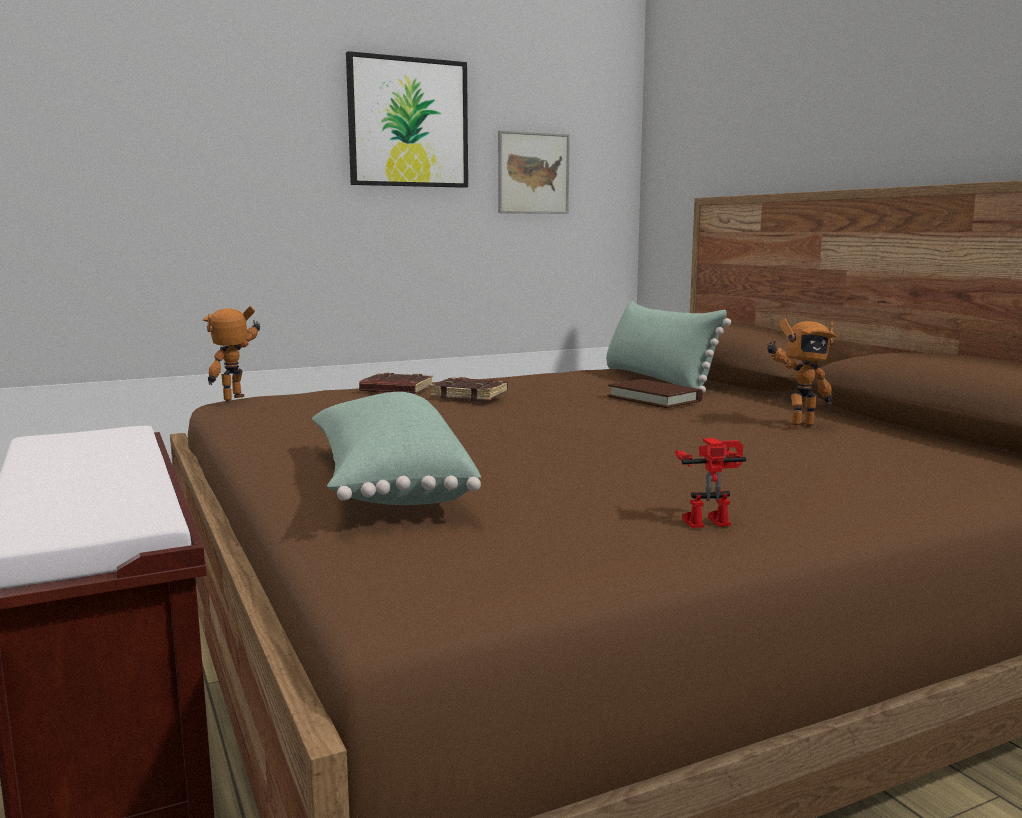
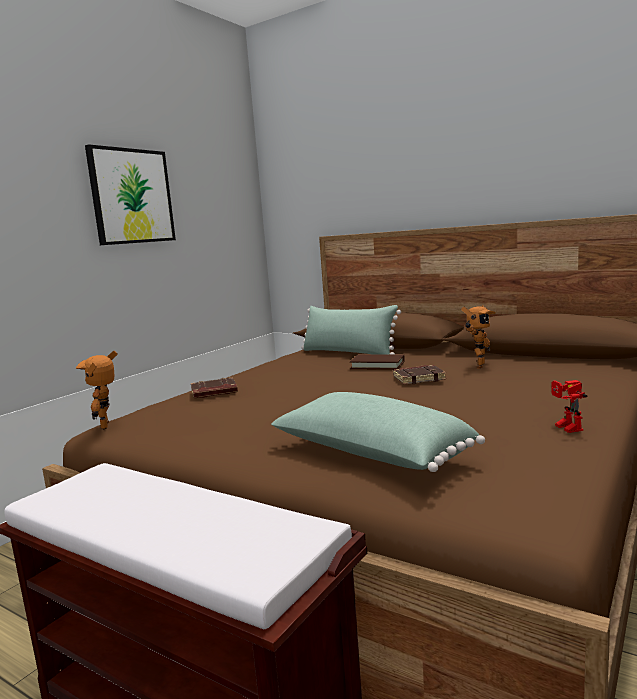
camera: 30 degrees left, 0 degrees up
brown book [430,377,508,401] -> brown book moved to [393,365,446,385]
picture [498,130,570,214] -> none
toy robot [674,438,746,528] -> toy robot turned 60 degrees counterclockwise [551,380,587,433]

